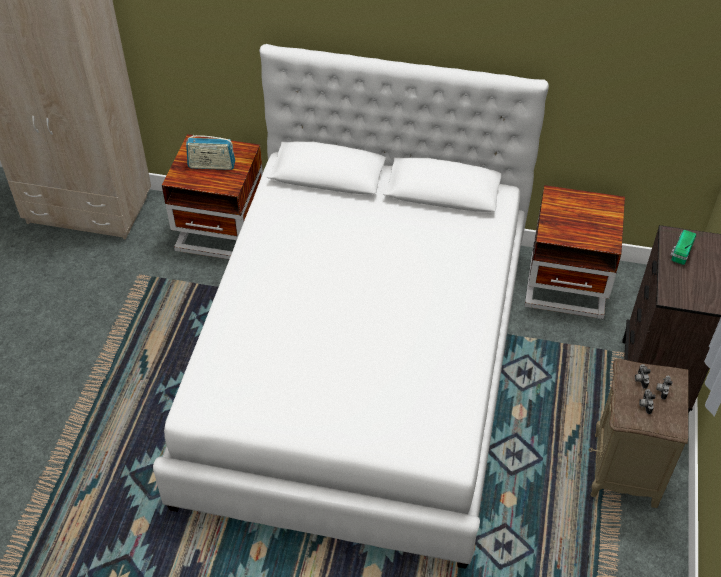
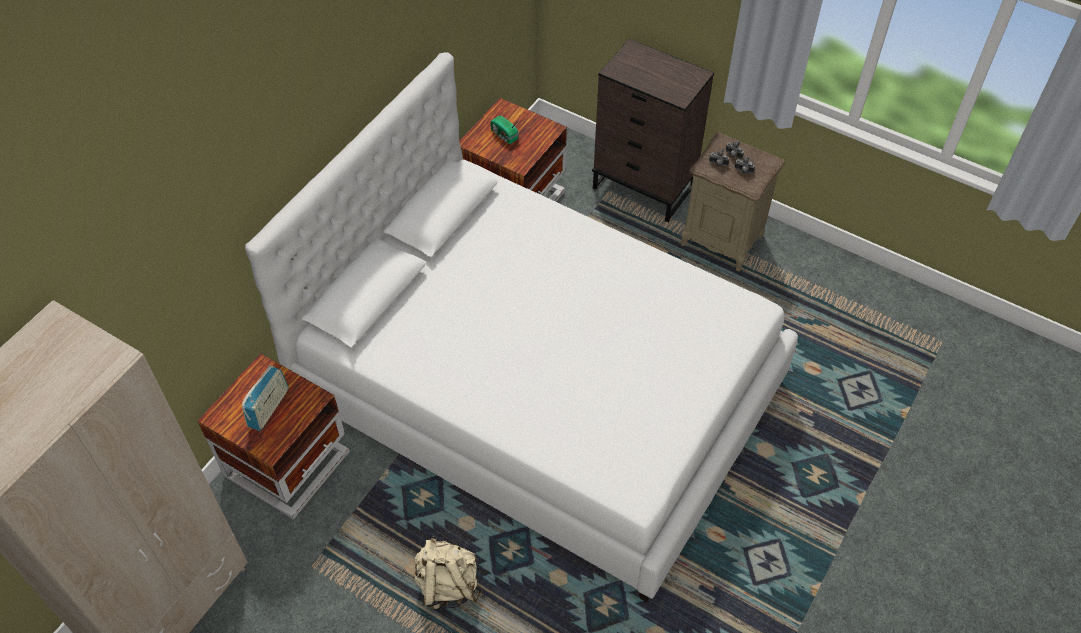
camera: 70 degrees left, 5 degrees up
radio [670,230,696,265] -> radio moved to [490,116,520,144]
none -> beige backpack [414,536,482,610]

